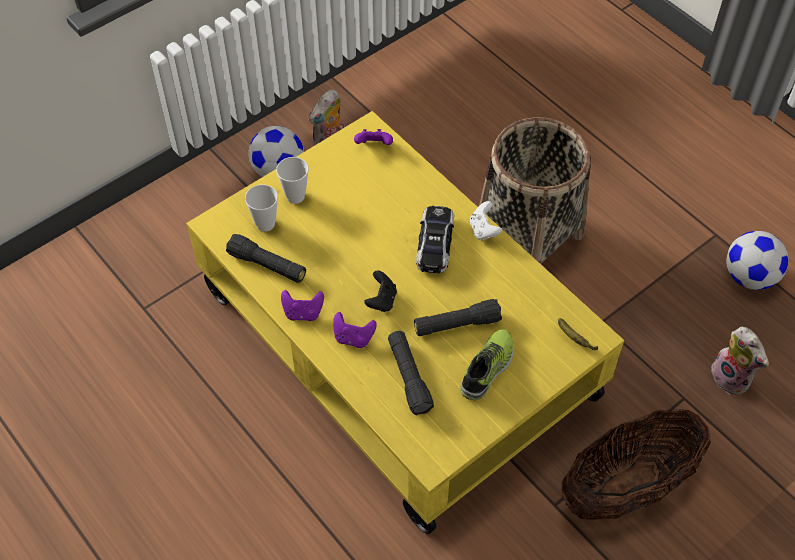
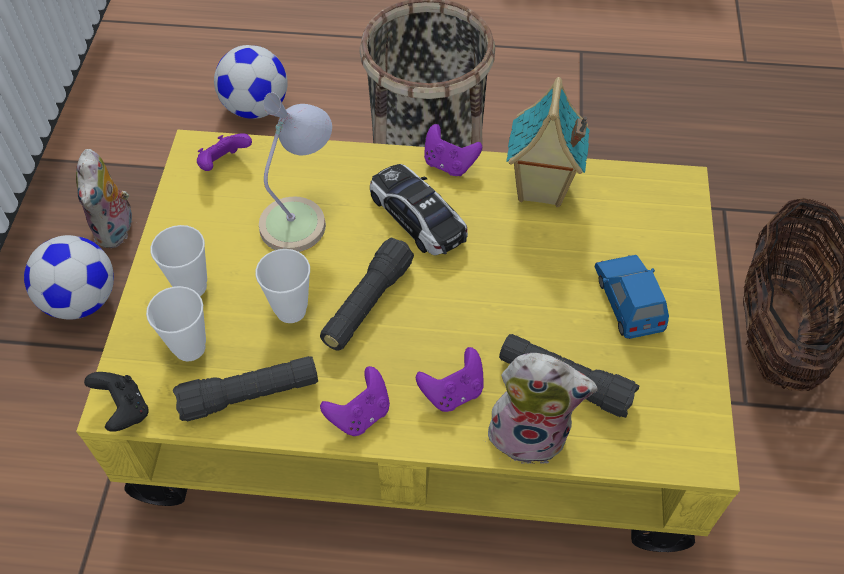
camera: 45 degrees left, 0 degrees up
black game controller [364,271,397,312] -> black game controller moved to [84,372,148,432]
black flashlight [414,299,502,336] -> black flashlight moved to [320,238,414,351]
shoe [460,329,514,400] -> blue toy car [594,255,669,339]
white game controller [470,201,502,241] -> purple game controller [424,124,482,176]
banana [558,318,598,350] -> none
plush toy [711,327,769,395] -> plush toy moved to [485,353,598,464]
football [726,231,789,290] -> football moved to [214,45,288,119]
none -> cup [255,249,310,323]
none -> table lamp [259,92,332,252]
none -> toy house [506,77,590,207]

